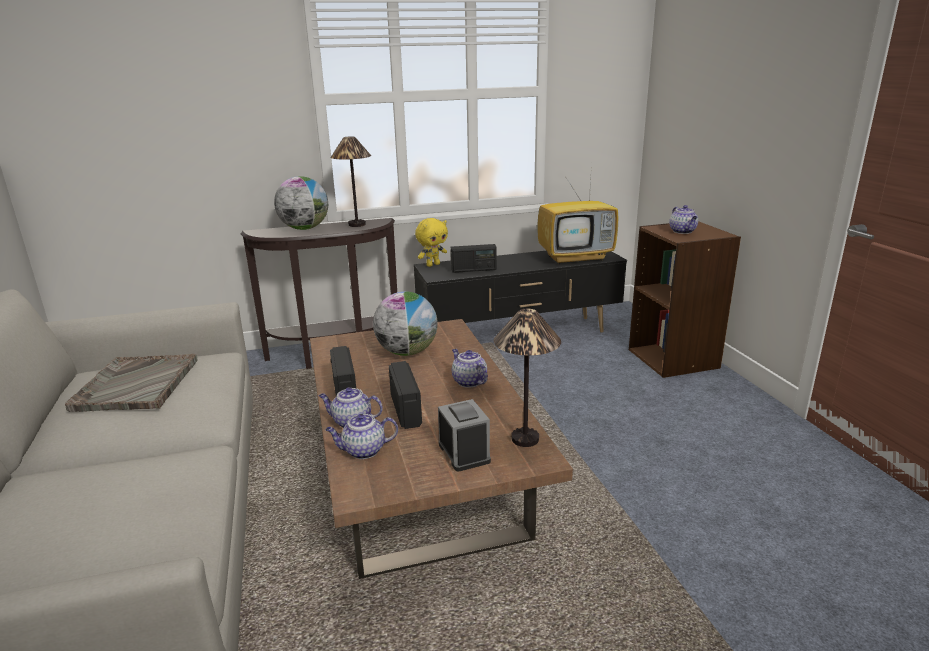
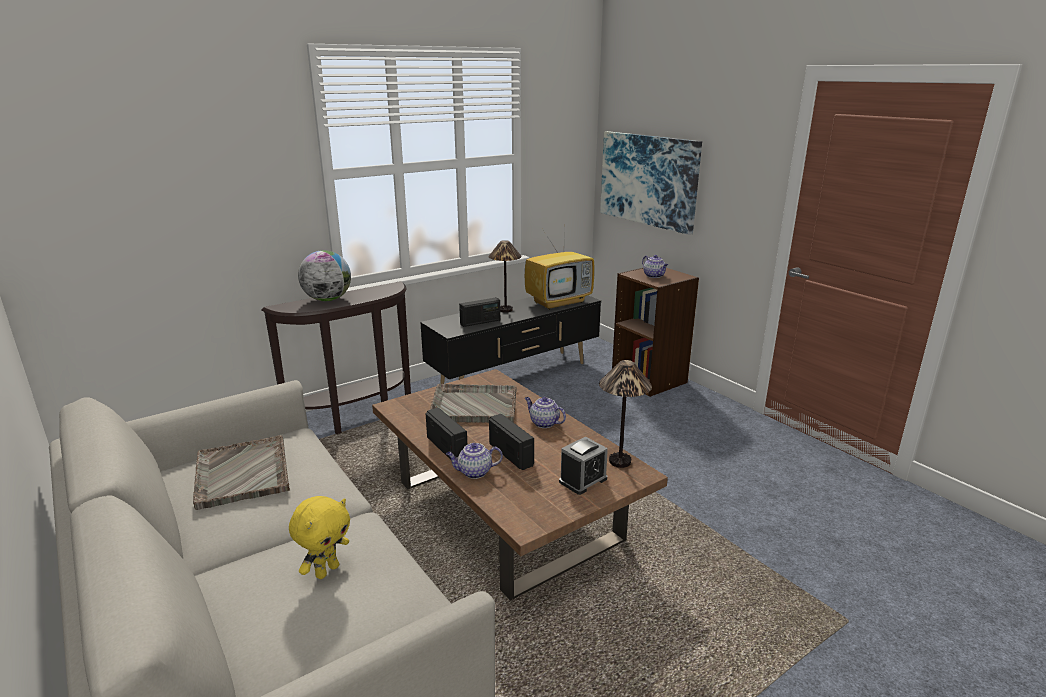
camera: 20 degrees left, 0 degrees up
teapot [325,414,398,459] -> none
table lamp [330,137,371,227] -> table lamp moved to [489,240,522,313]
globe [373,291,438,356] -> grey tray [430,384,516,423]
yellow plush toy [415,218,448,267] -> yellow plush toy moved to [289,496,350,579]
alarm clock [438,399,491,471] -> alarm clock turned 90 degrees clockwise [559,437,608,495]
none -> picture [600,131,702,235]

